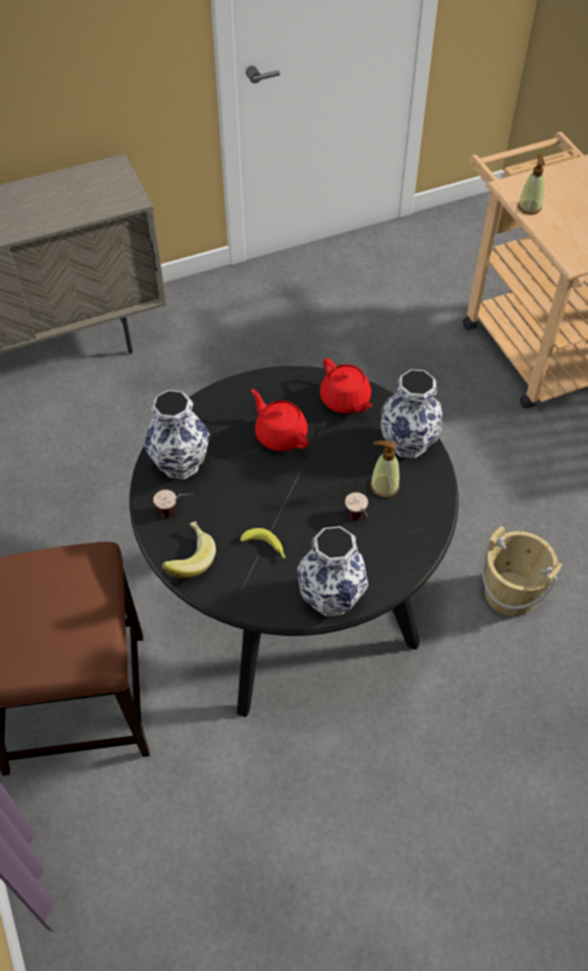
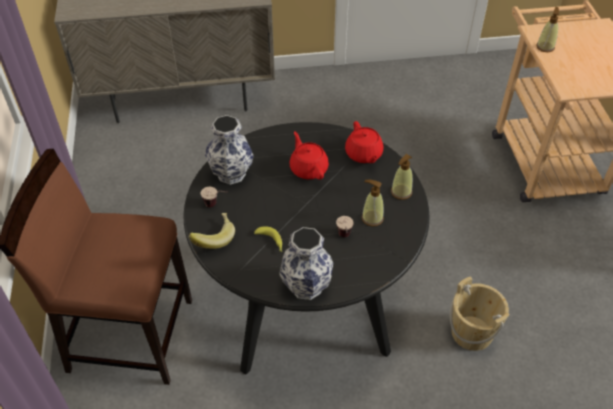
camera: 15 degrees right, 5 degrees down
vase [381,369,442,458] -> soap dispenser [391,154,413,200]

